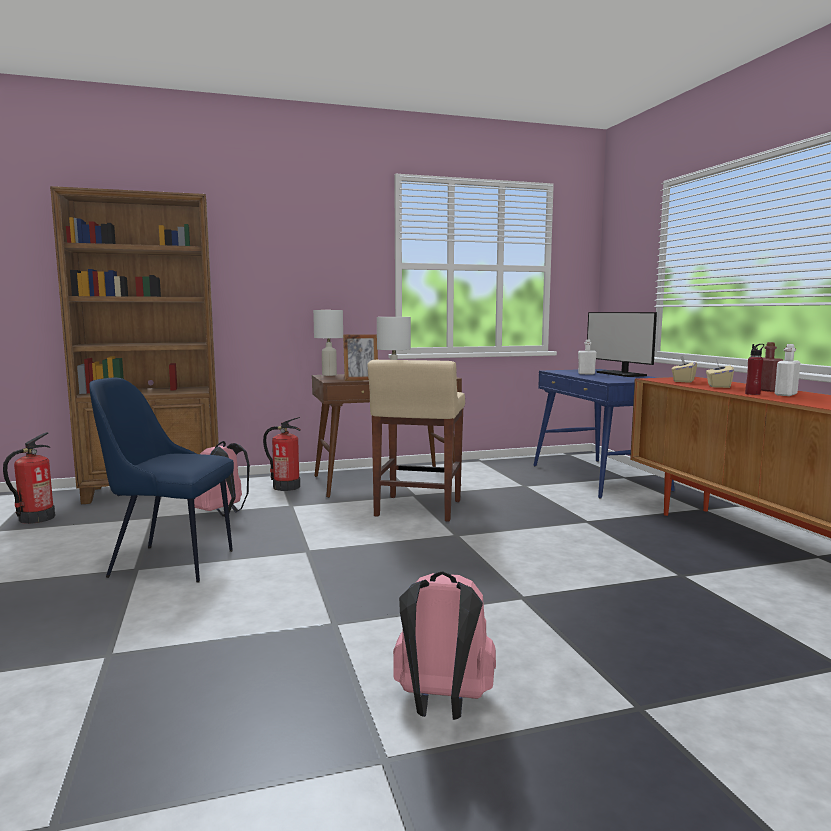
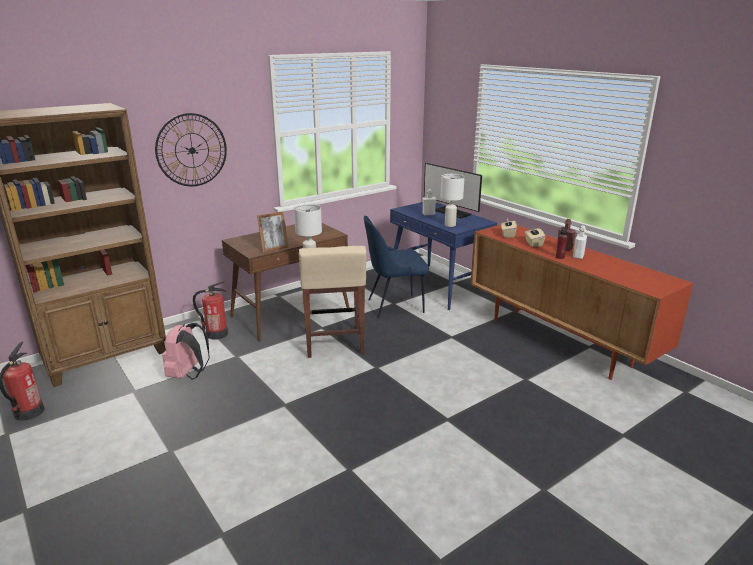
camera: 20 degrees left, 15 degrees up
blue chair [89,378,234,583] -> blue chair moved to [364,216,429,318]
white table lamp [313,310,343,376] -> white table lamp moved to [440,174,465,227]
pink backpack [393,571,496,720] -> none
none -> wall clock [155,113,227,186]

